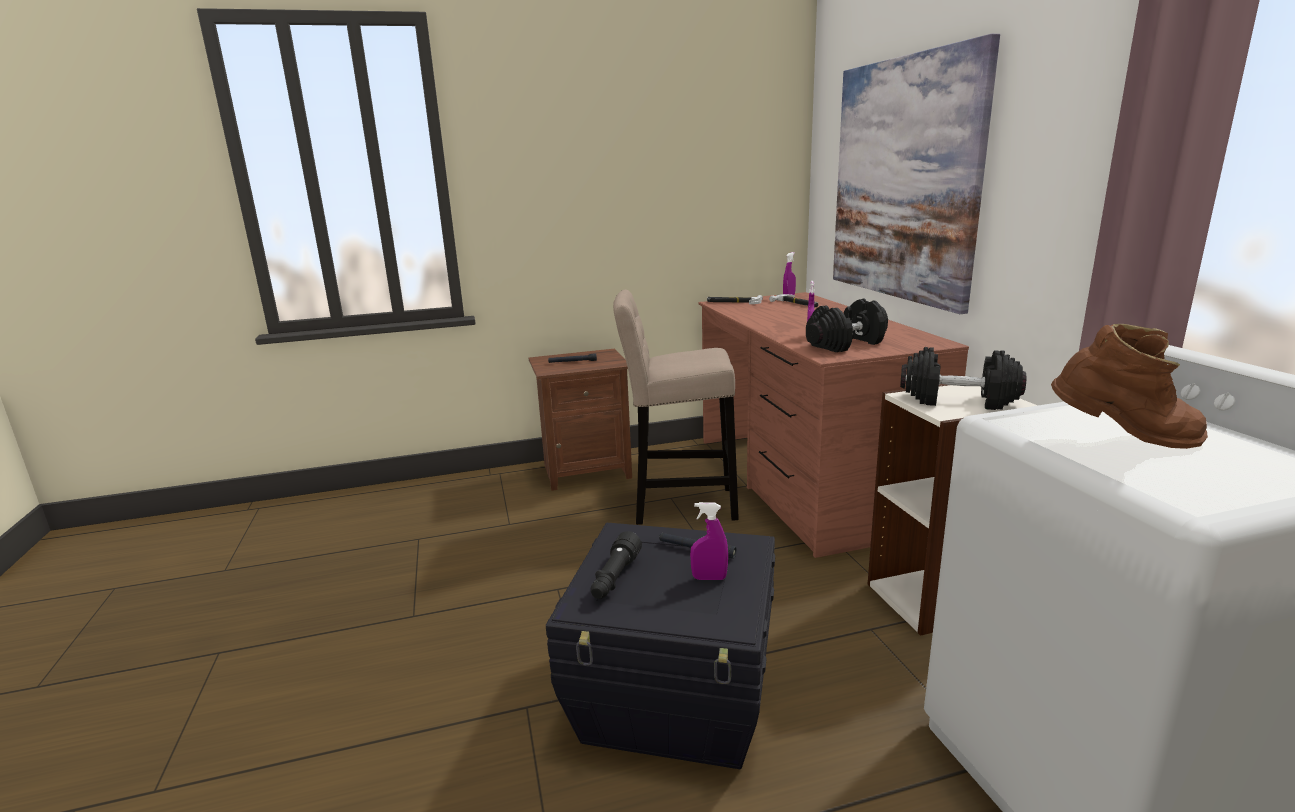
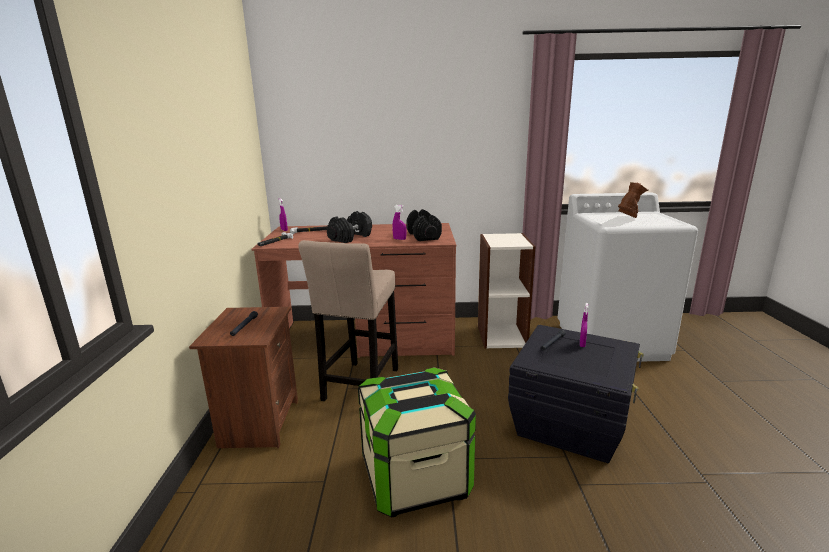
camera: 75 degrees left, 0 degrees up
black flashlight [591,531,642,599] -> none
picture [833,34,1000,314] -> none
black dumbbell [900,347,1026,410] -> black dumbbell moved to [327,211,372,243]
none -> storage box [358,367,476,518]

